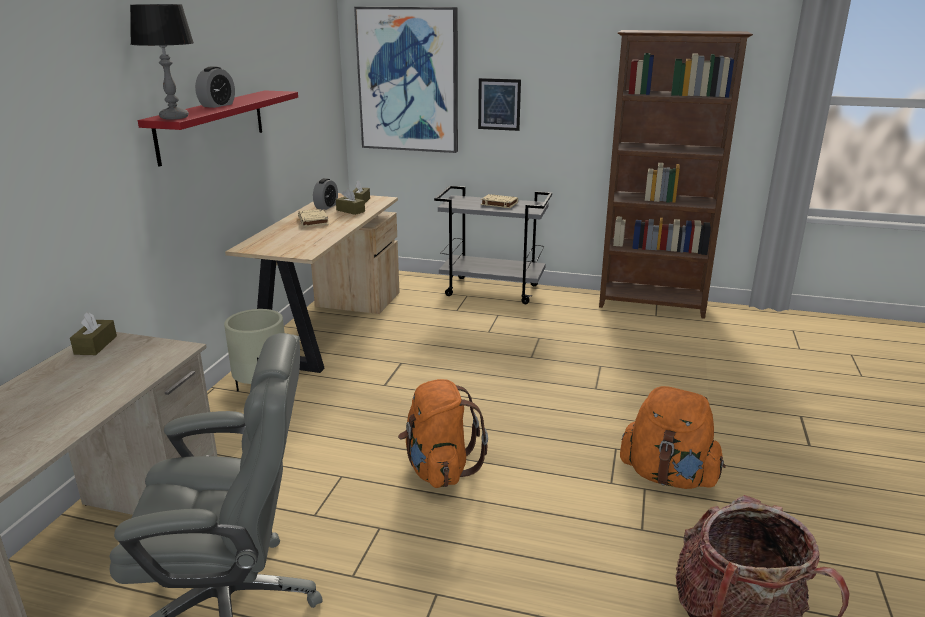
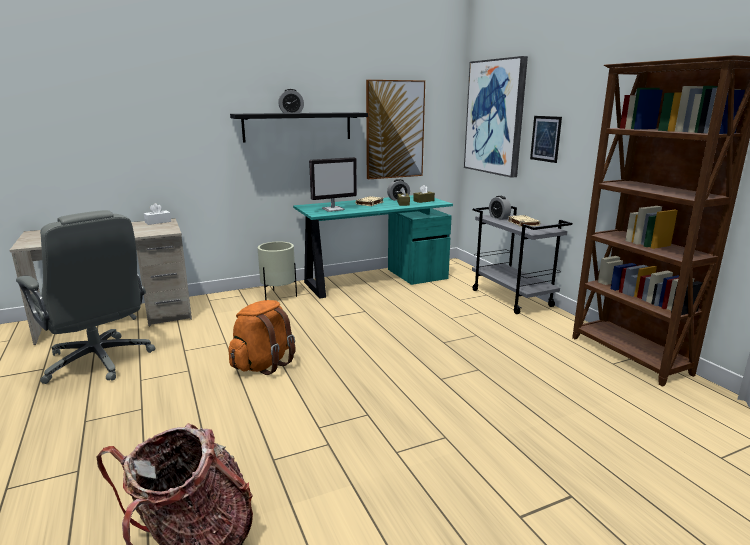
camera: 50 degrees right, 5 degrees down
brown tissue box [70,312,117,355] -> white tissue box [144,203,171,225]
table lamp [130,4,194,119] -> none
red shelf [138,90,298,167] -> black shelf [230,112,368,143]
beige desk [225,193,400,373] -> turquoise desk [293,195,453,299]
orange backpack [620,386,726,489] -> none
none -> monitor [309,157,357,212]
none -> picture [366,80,425,179]
none -> alarm clock [489,196,511,220]

